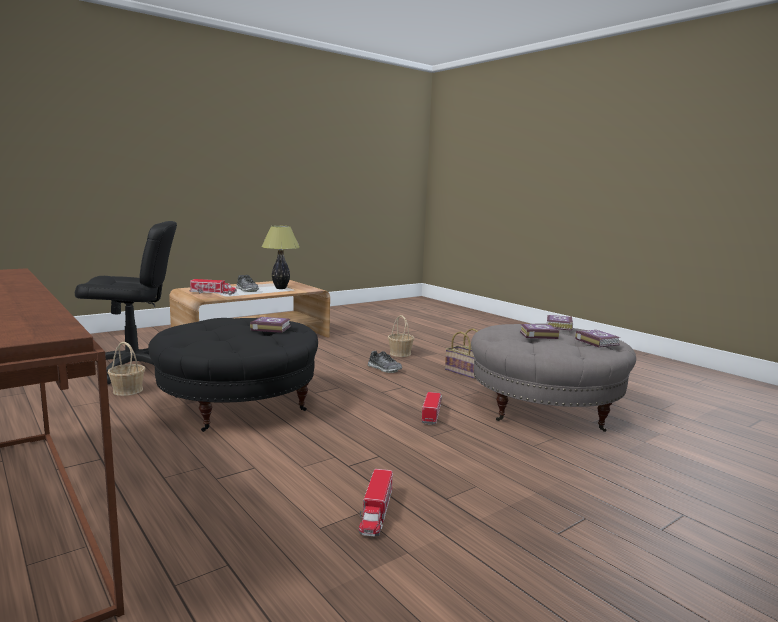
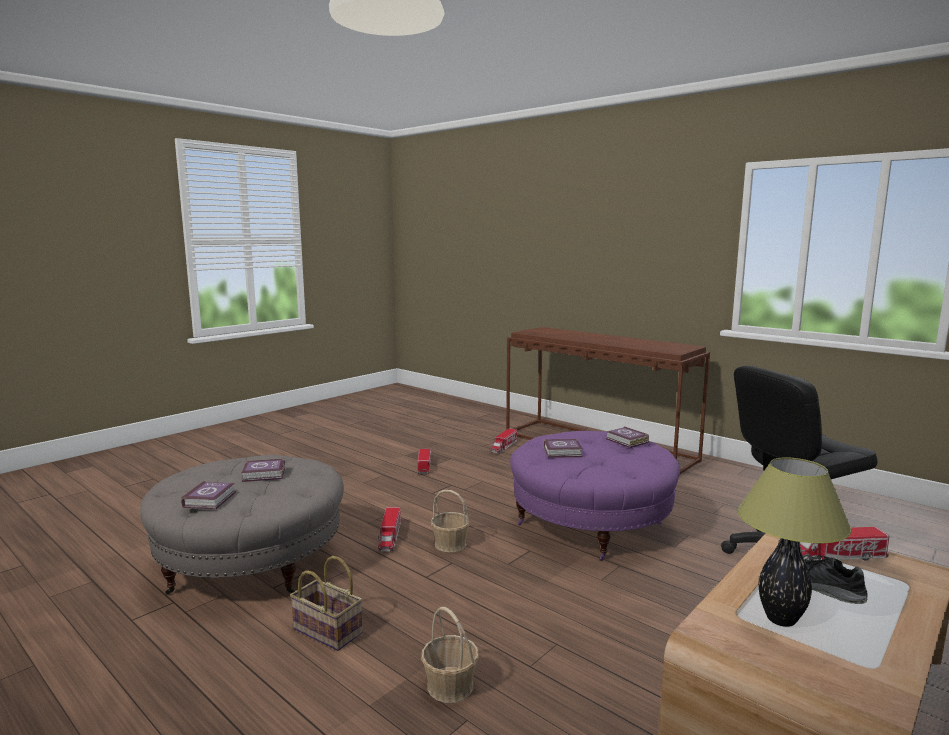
camera: 170 degrees right, 0 degrees up
basket [107,342,145,396] -> basket moved to [431,490,470,552]
black ottoman [148,318,318,432] -> purple ottoman [510,431,680,561]
shoe [368,351,402,373] -> none
book [575,330,620,348] -> book moved to [606,426,649,448]
none -> toy truck [490,428,517,454]

